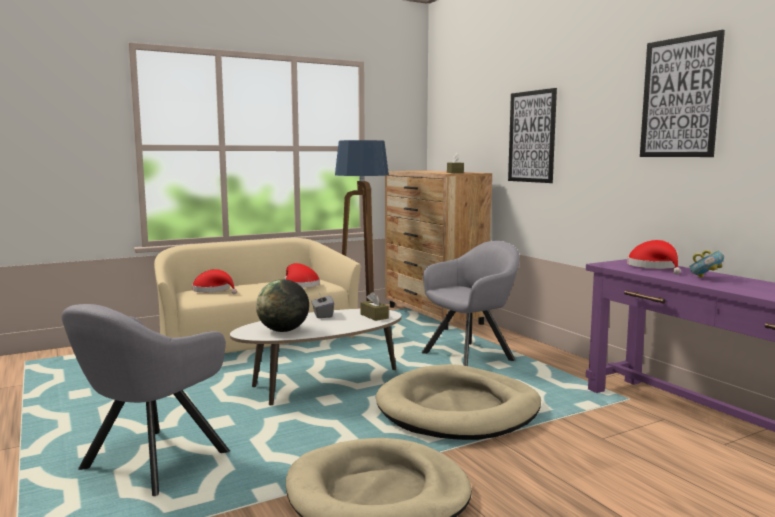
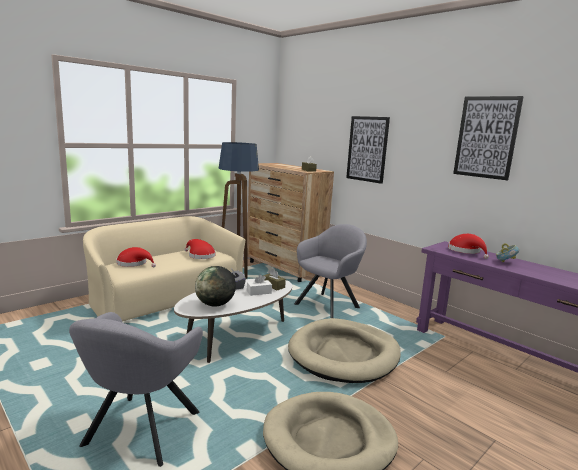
camera: 15 degrees left, 5 degrees up
none -> white tissue box [247,274,272,296]

